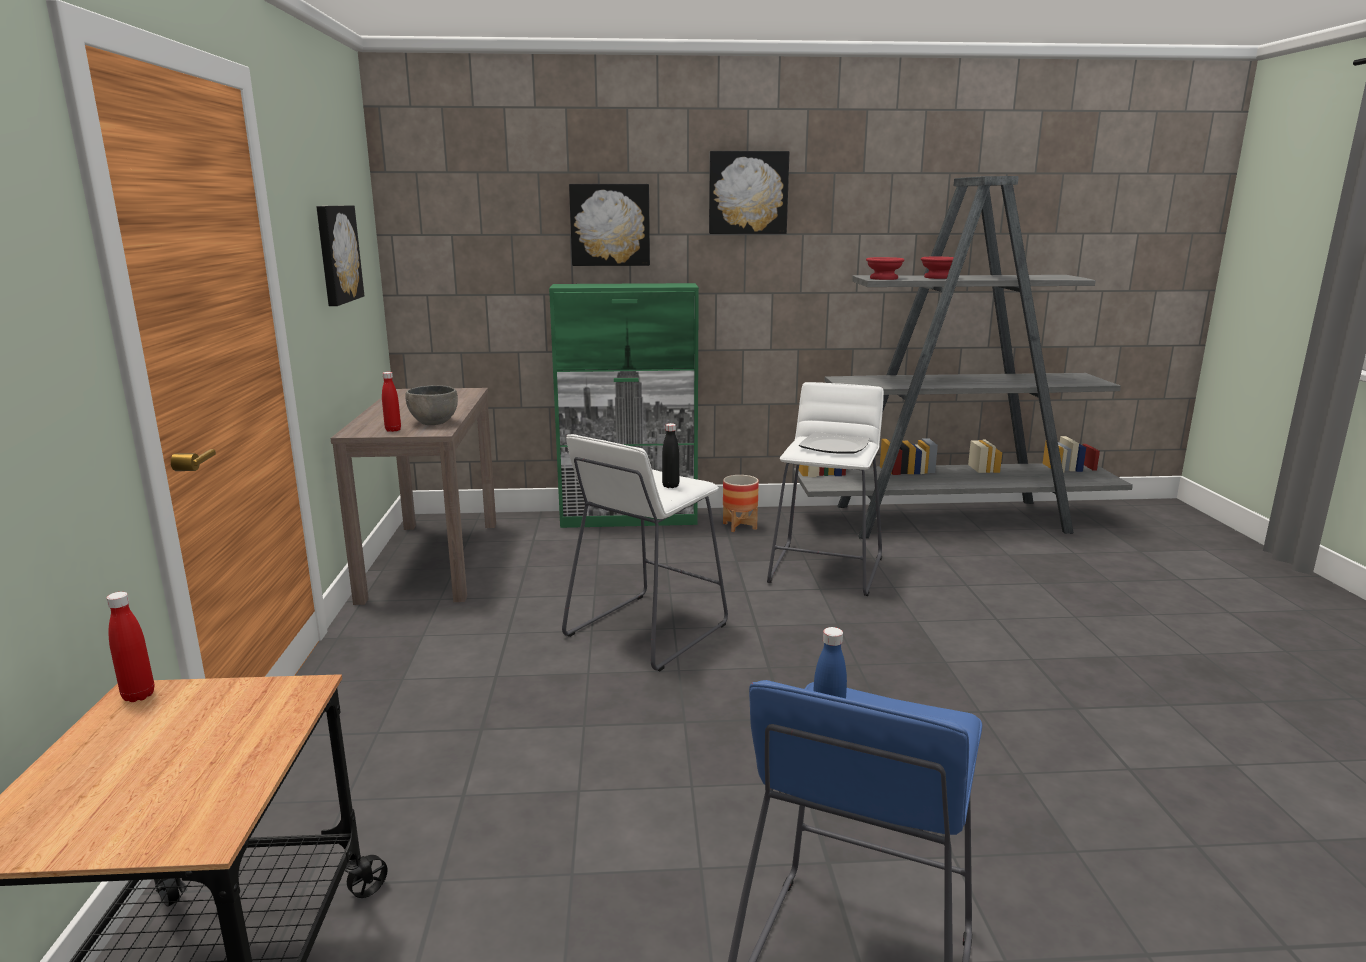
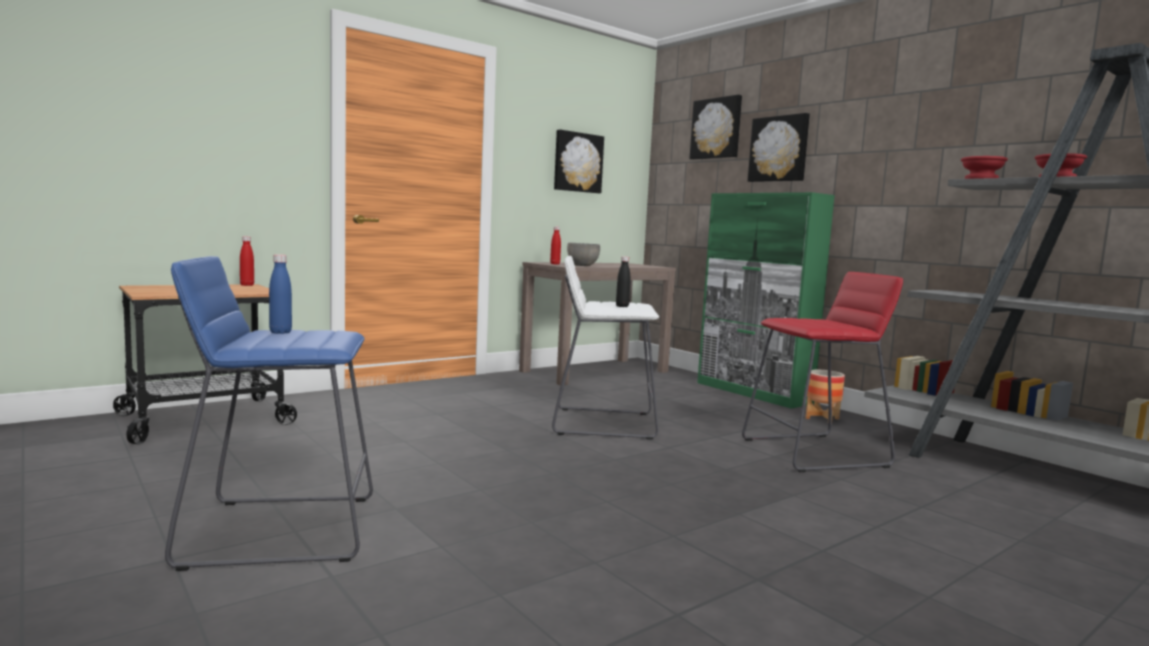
camera: 55 degrees right, 10 degrees down
picture [709,151,790,234] -> picture moved to [689,95,742,160]
white stool [767,382,884,596] -> red stool [742,272,903,472]
plate [799,432,869,454] -> none

